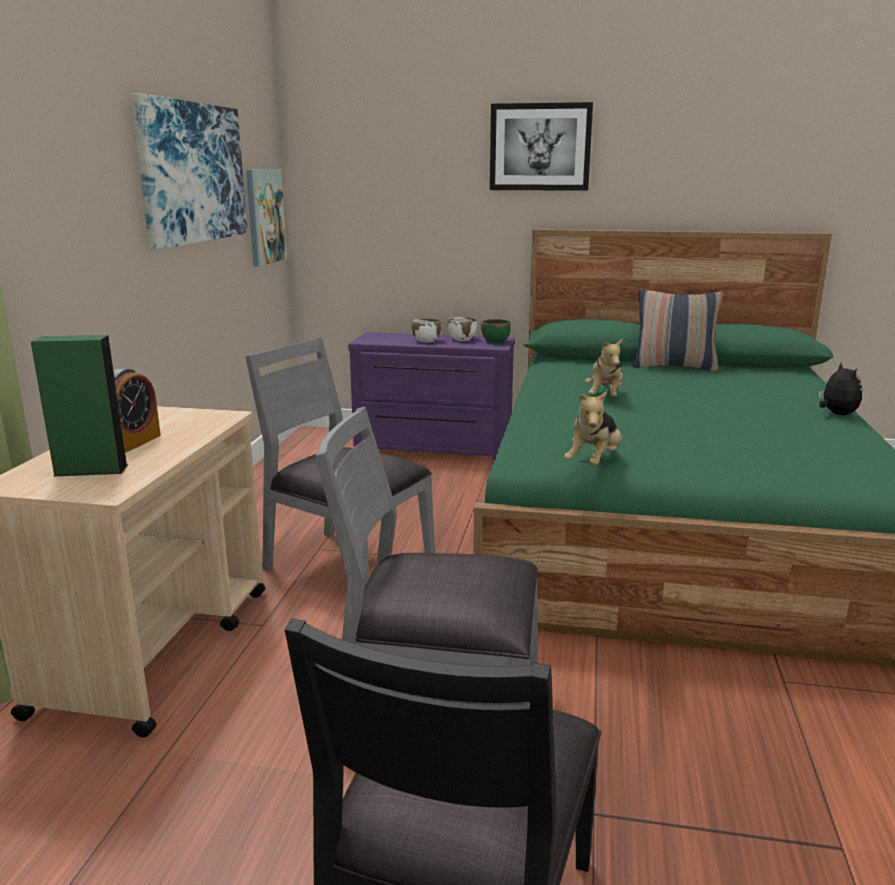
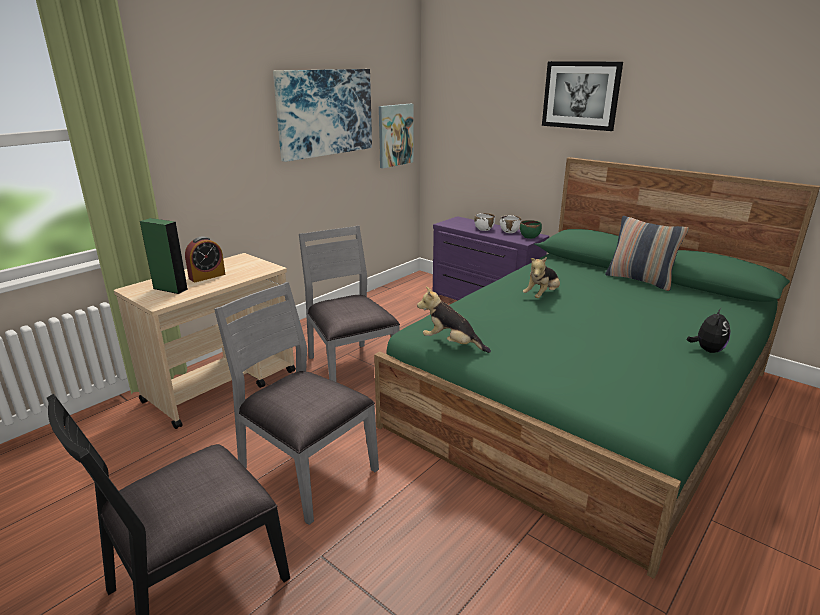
camera: 30 degrees right, 5 degrees up
plush toy [564,391,622,466] -> plush toy turned 60 degrees clockwise [417,287,491,353]

